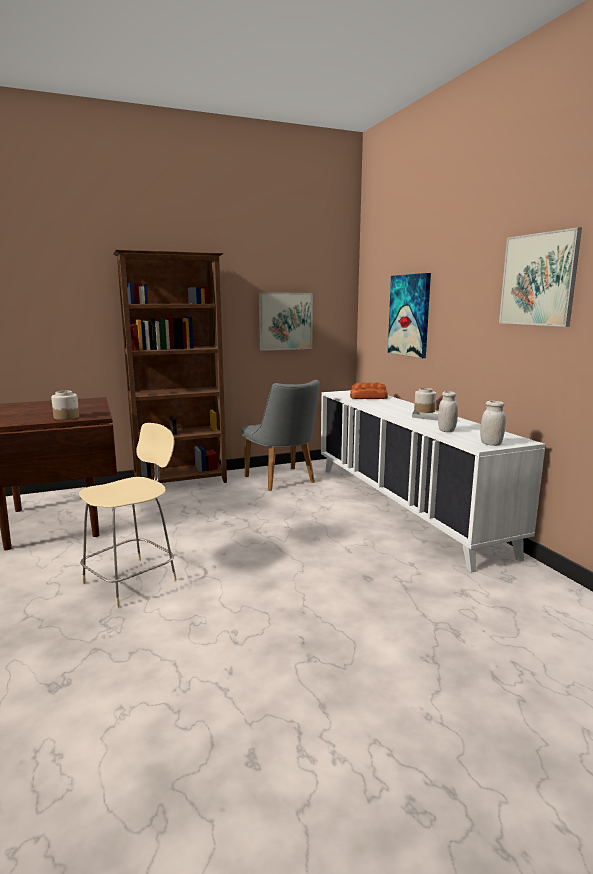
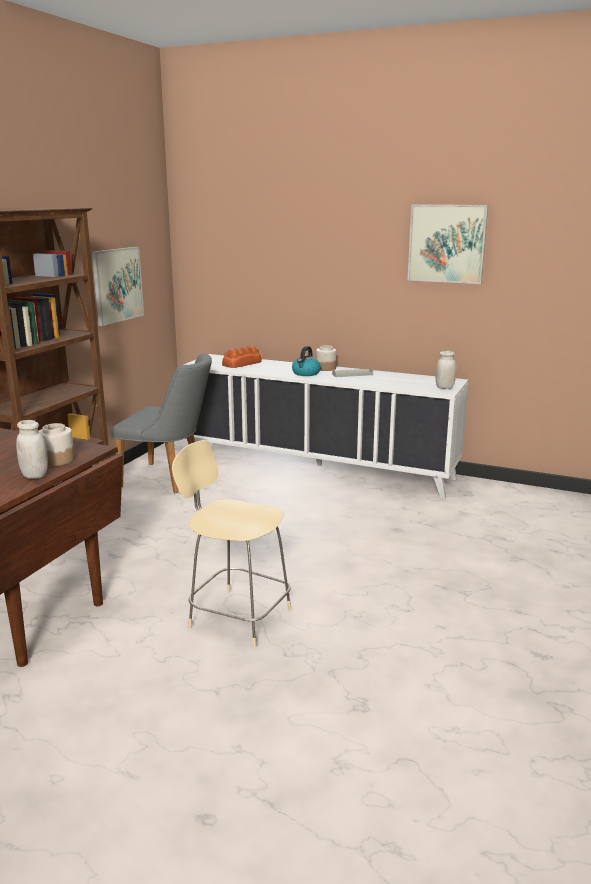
camera: 45 degrees left, 5 degrees up
beige chair [79,423,177,607] -> beige chair turned 60 degrees counterclockwise [172,440,291,648]
picture [388,273,431,358] -> none
white jar [438,391,458,432] -> white jar moved to [16,420,48,479]
none -> kettle [292,346,321,376]

